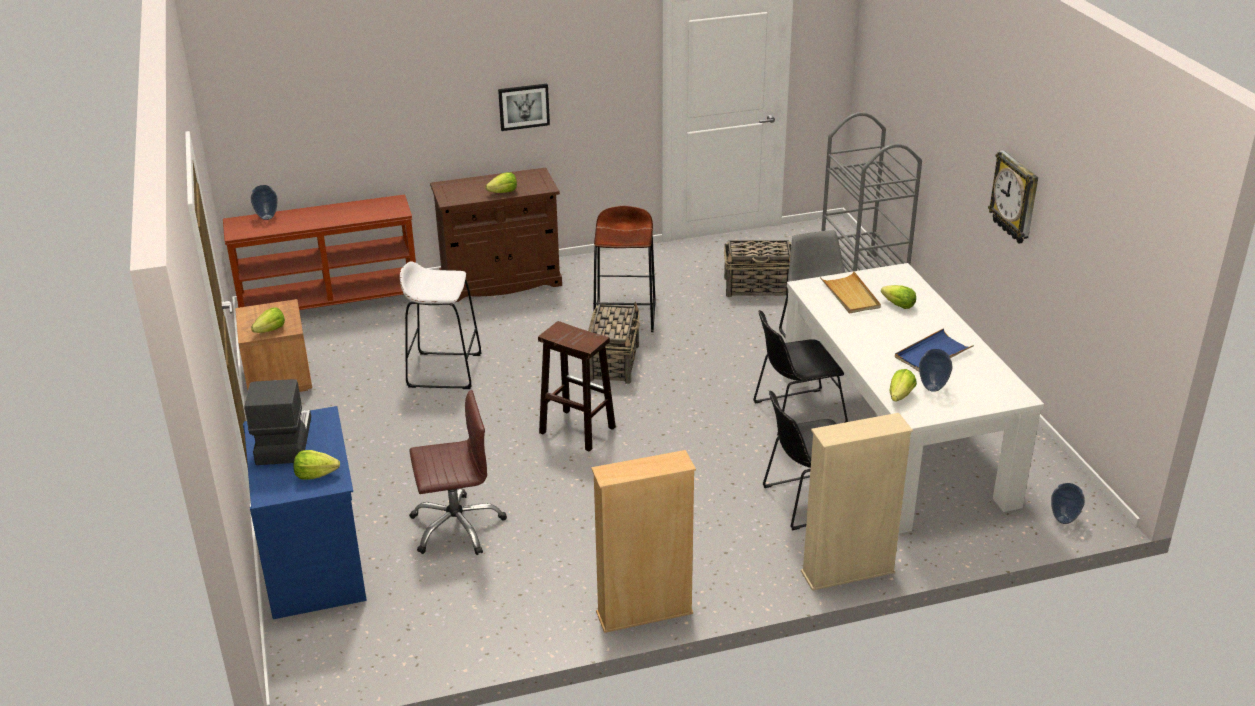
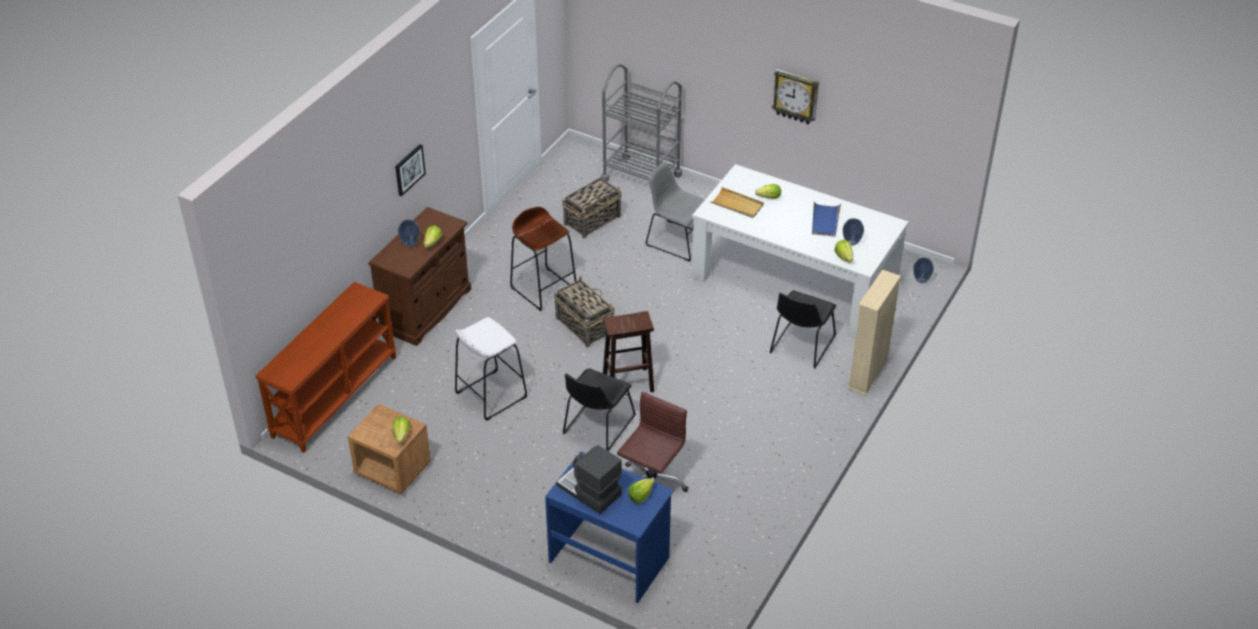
camera: 45 degrees left, 10 degrees up
vase [251,185,277,220] -> vase moved to [398,220,419,247]
beige bookcase [591,450,696,633] -> none
black chair [753,310,848,435] -> black chair moved to [563,368,636,451]

